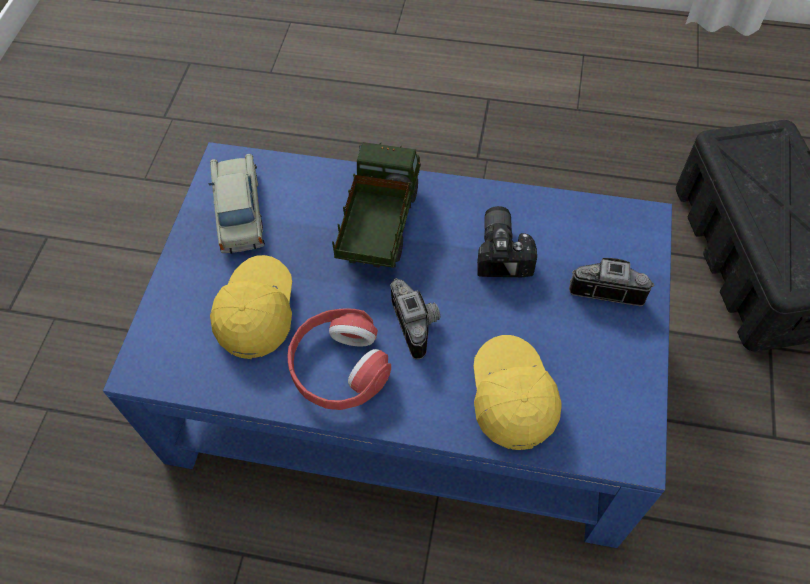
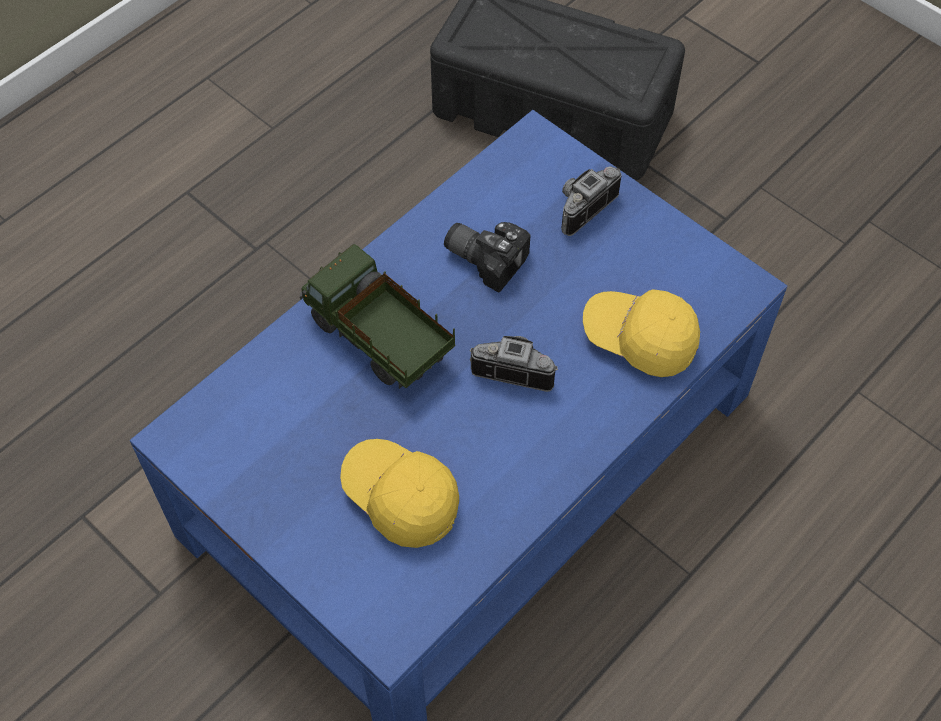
camera: 60 degrees left, 0 degrees up
beige toy car [208,154,265,254] -> none
red headphones [287,308,391,410] -> none

